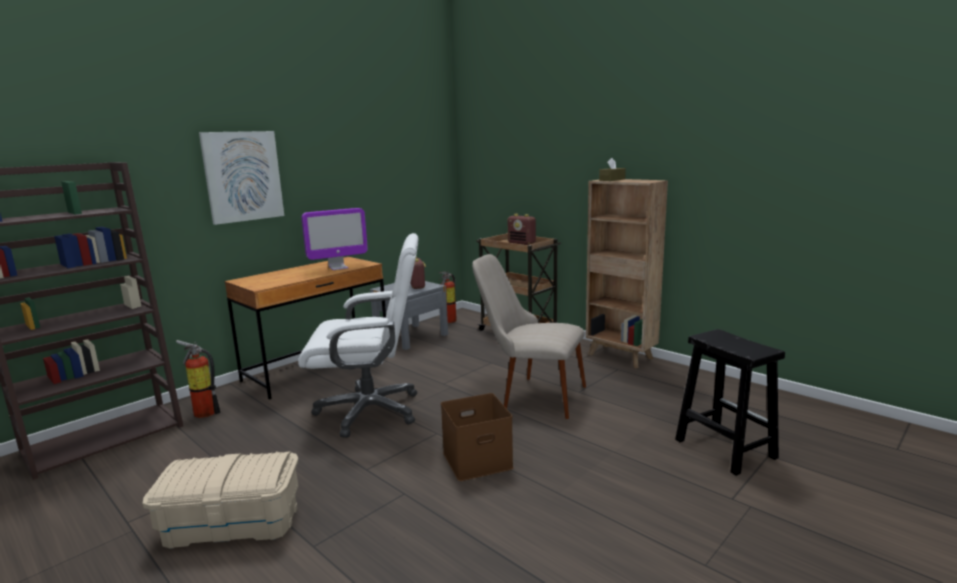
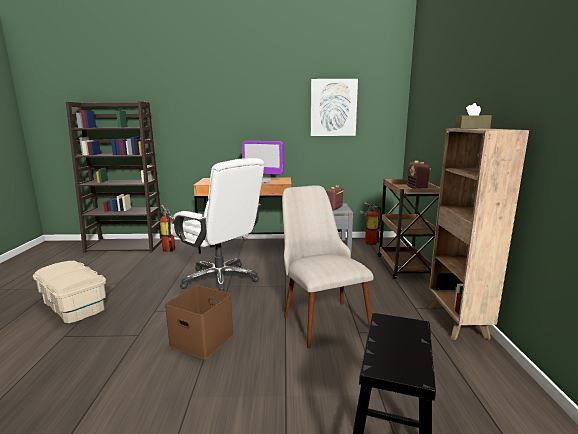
camera: 45 degrees right, 0 degrees up
picture [199,131,284,225] -> picture moved to [311,79,358,136]

